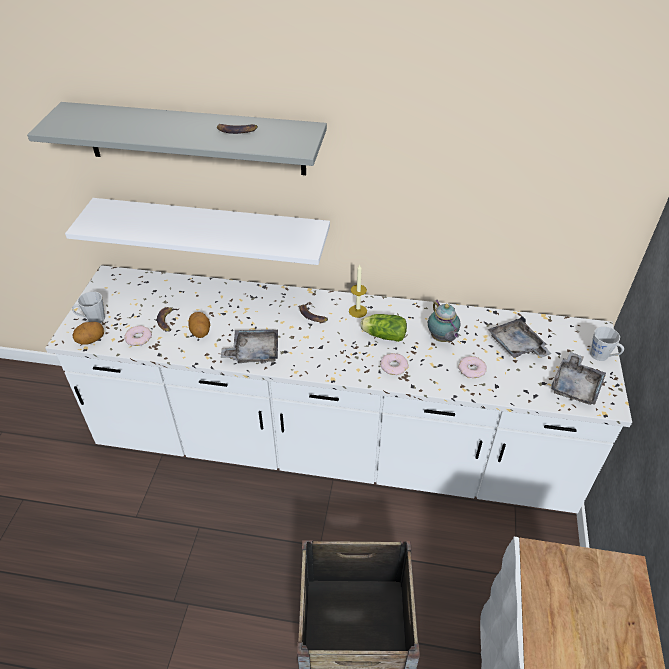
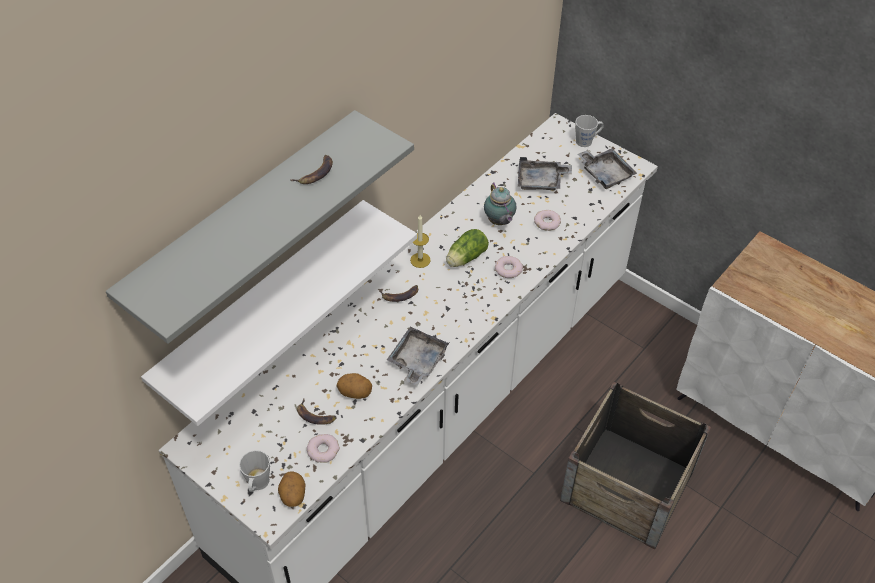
camera: 60 degrees left, 5 degrees up
teapot [428,300,460,342] -> teapot turned 60 degrees clockwise [484,182,517,225]

